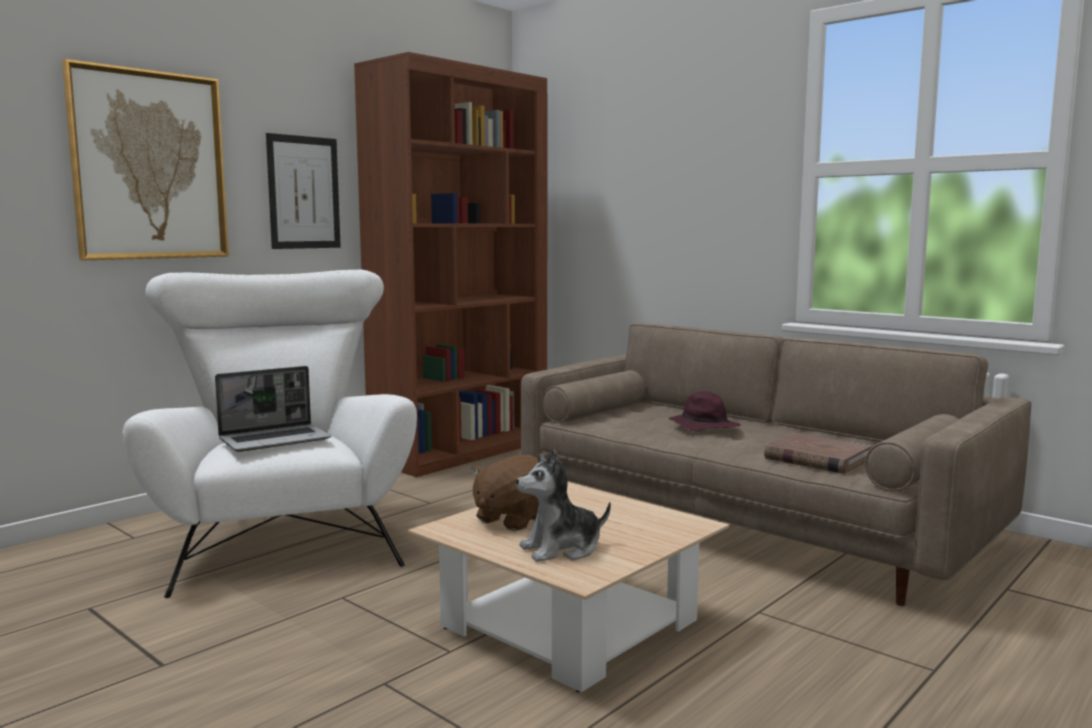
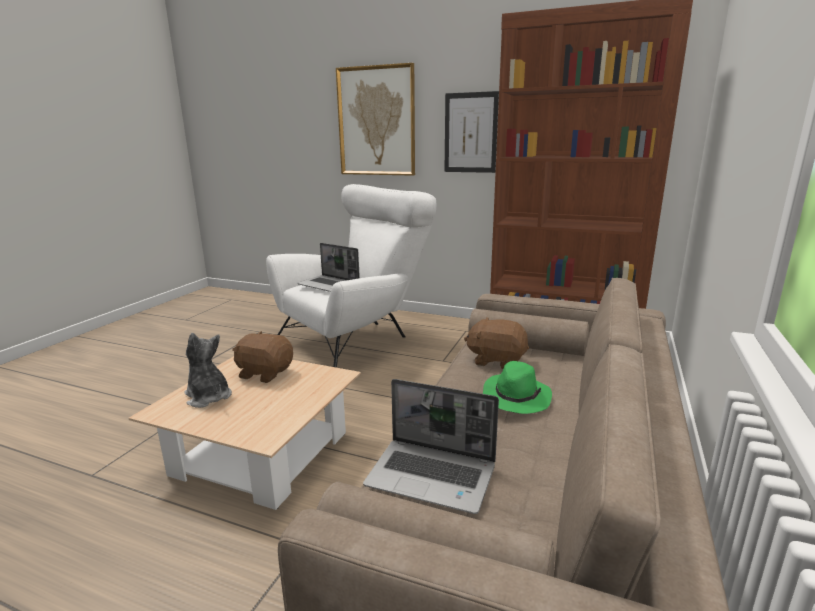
camera: 70 degrees right, 10 degrees up
purple hat [669,391,741,431] -> green hat [482,361,552,414]
brown book [764,433,872,474] -> laptop [363,379,499,514]
none -> brown plush toy [464,317,529,369]

